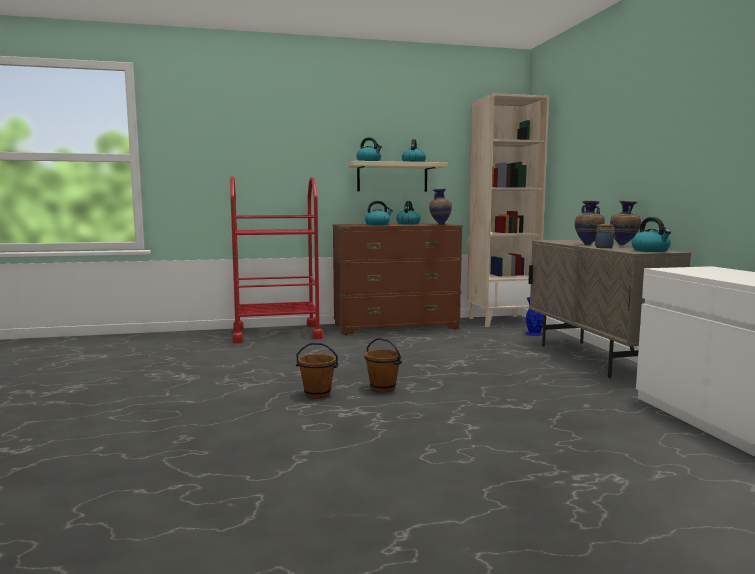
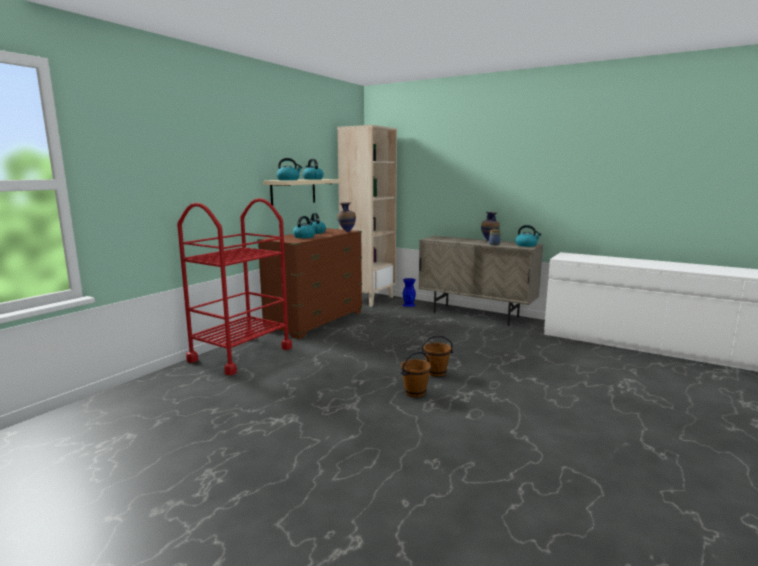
camera: 45 degrees left, 5 degrees up
vase [575,200,605,245] -> none

